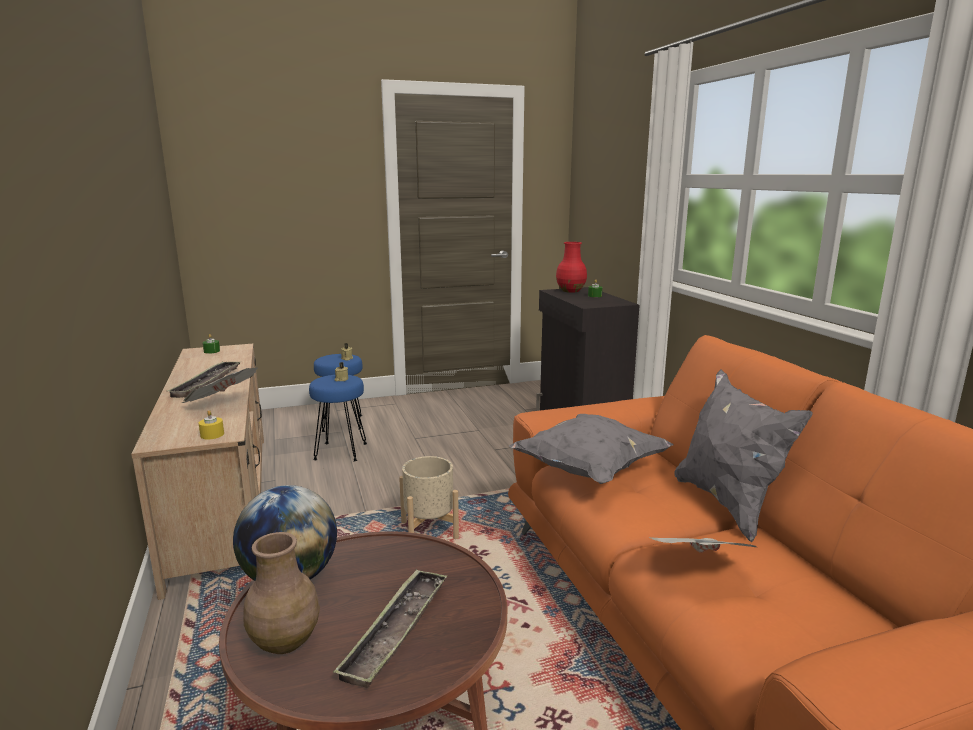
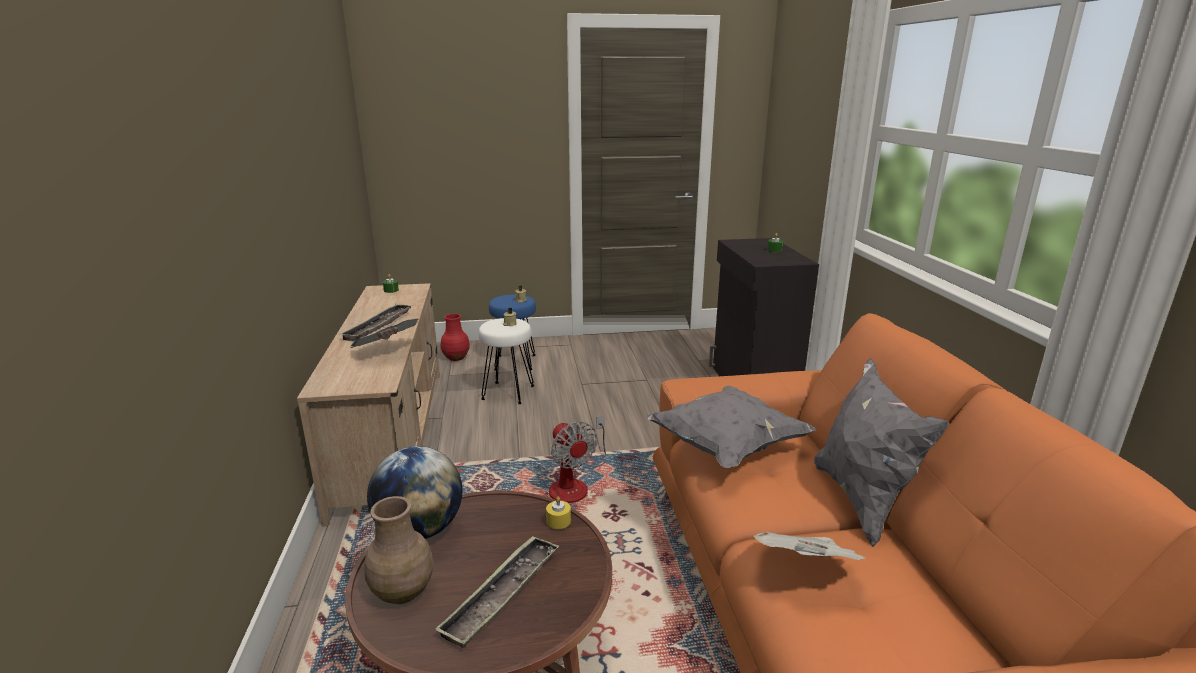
camera: 10 degrees right, 5 degrees up
yellow candle [199,410,224,439] -> yellow candle moved to [546,497,571,529]
blue stool [309,375,367,461] -> white stool [479,318,534,404]
beige planter [399,456,459,539] -> fan [549,415,606,503]
red vase [556,242,587,293] -> red vase moved to [441,314,470,361]

